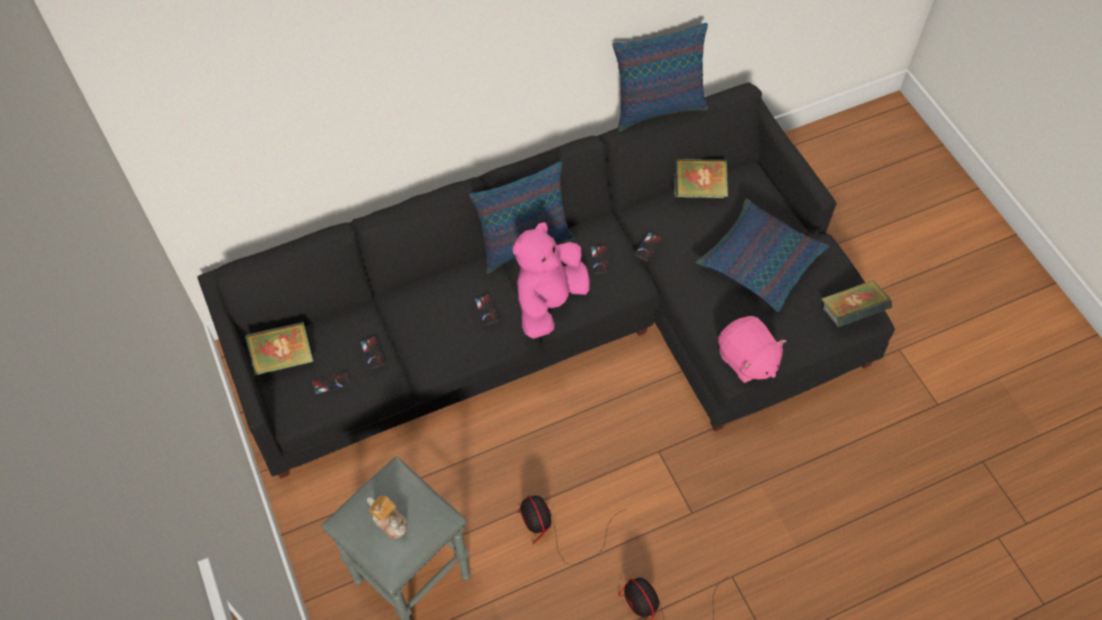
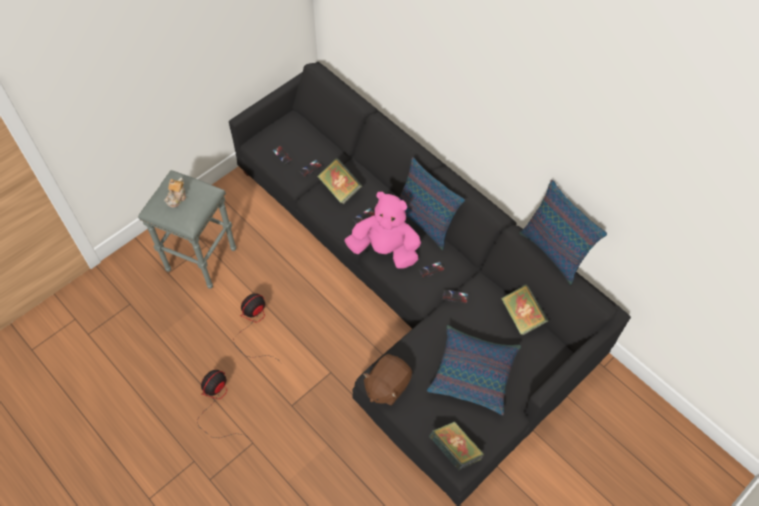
camera: 70 degrees right, 0 degrees up
book [245,322,313,376] -> book moved to [317,158,363,204]
pink plush toy [718,316,786,383] -> brown plush toy [363,354,412,405]

